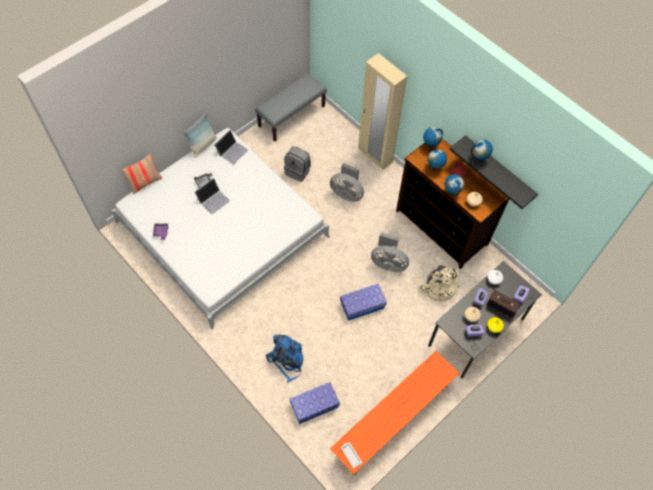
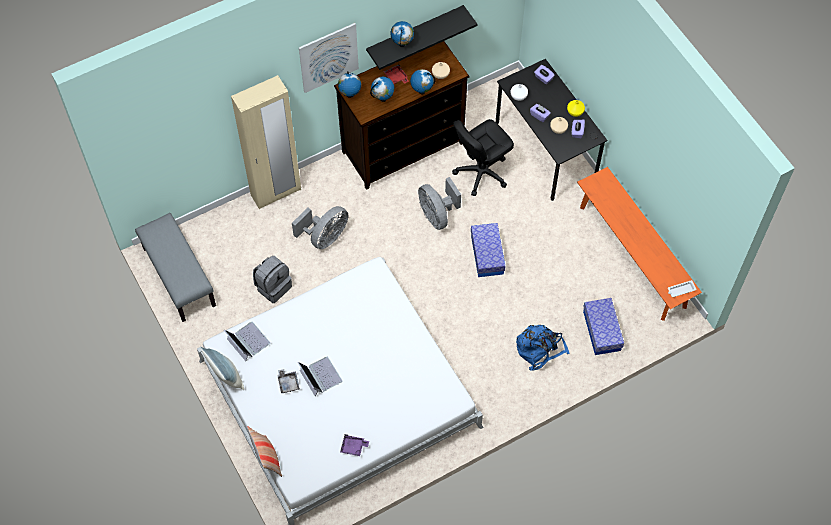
camera: 75 degrees left, 0 degrees up
grey fan [371,233,409,272] -> grey fan turned 120 degrees clockwise [418,177,461,230]
beige backpack [416,266,459,302] -> black office chair [452,119,514,196]
radio [487,290,520,318] -> none
none -> picture [299,23,359,93]

